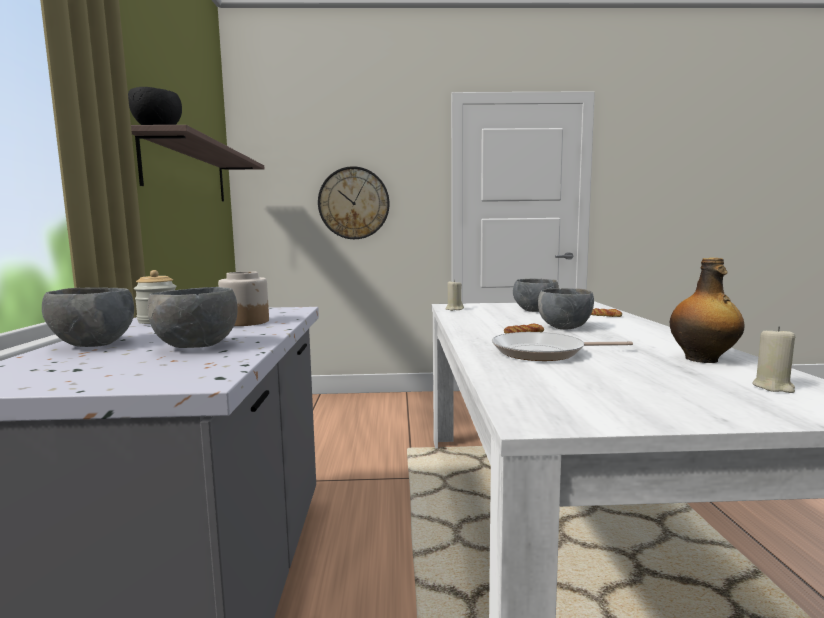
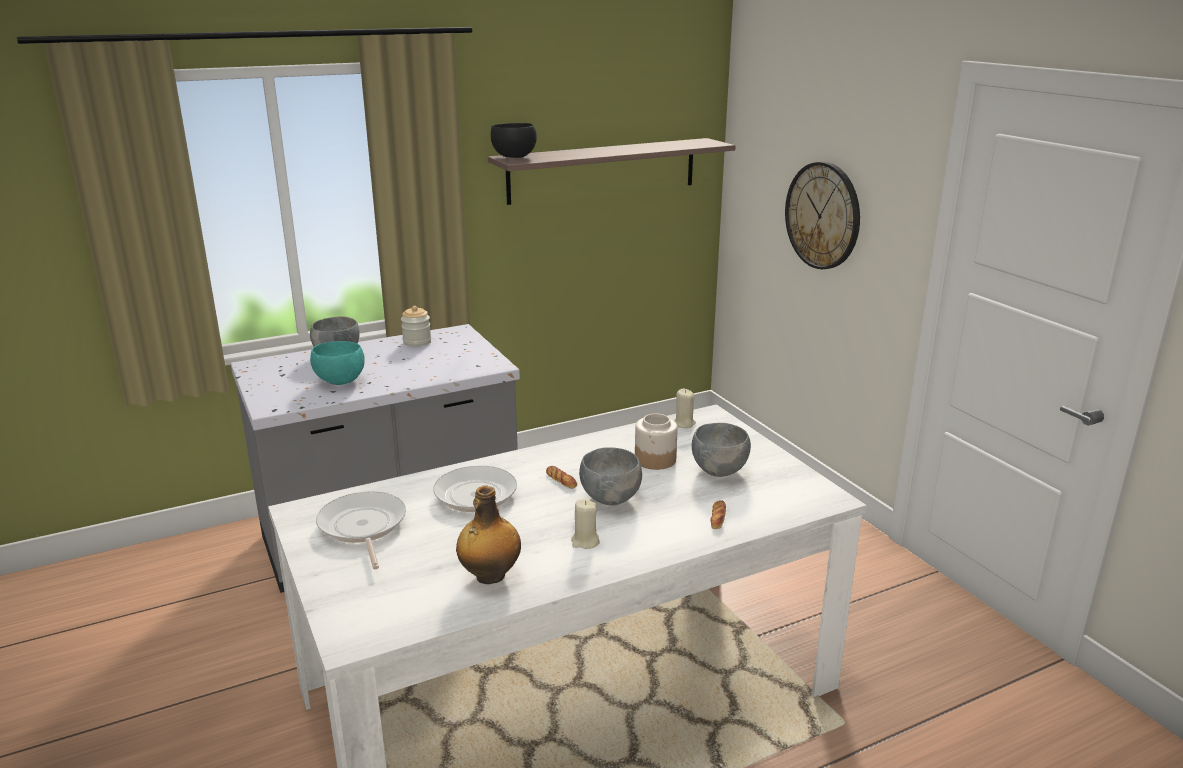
camera: 65 degrees right, 15 degrees up
grey bowl [147,287,238,348] -> turquoise bowl [310,341,365,385]
jar [218,271,269,326] -> jar moved to [635,414,678,470]
beige candle [752,326,795,393] -> beige candle moved to [571,499,600,549]
none -> frying pan [316,491,406,569]

